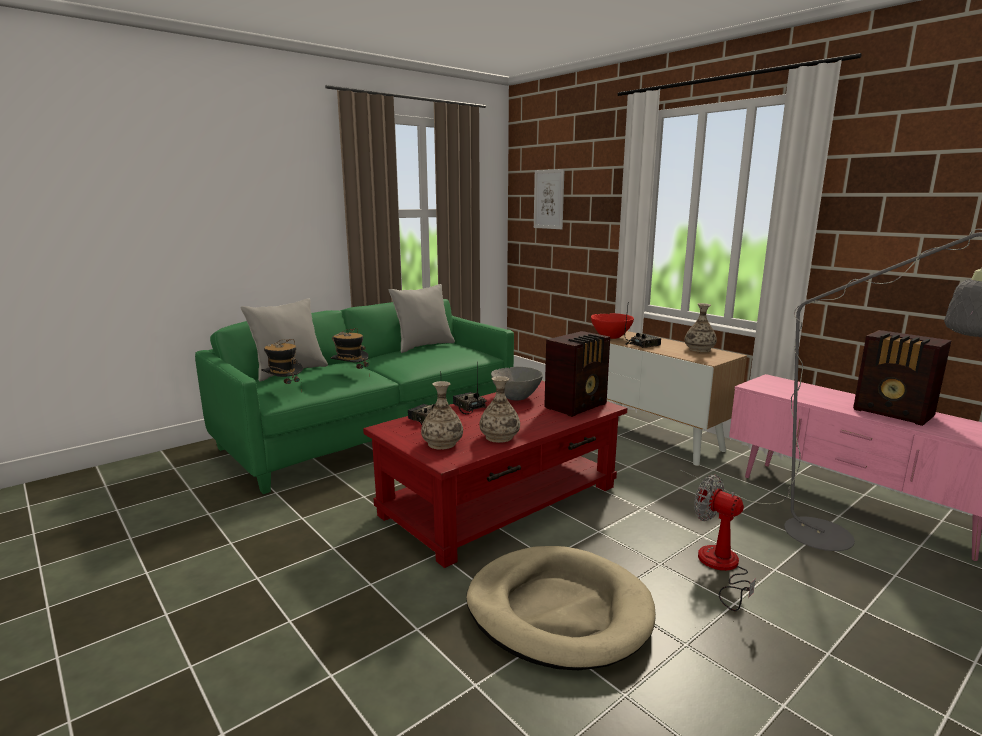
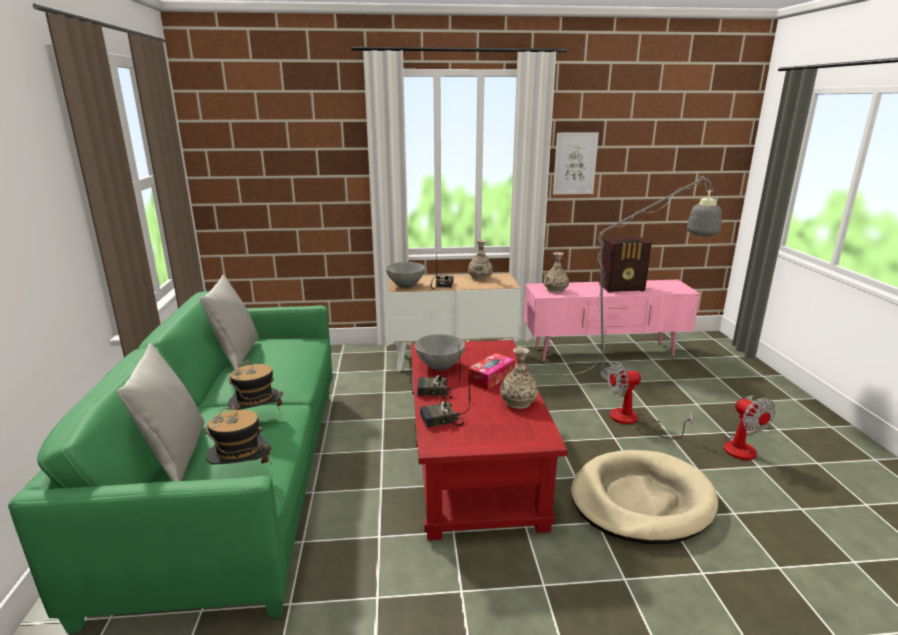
camera: 55 degrees left, 5 degrees up
vase [421,381,463,450] -> vase moved to [544,252,569,293]
picture [534,169,564,229] -> picture moved to [553,132,599,195]
radio [544,331,610,417] -> none
red bowl [591,313,634,339] -> grey bowl [385,262,425,288]
none -> tissue box [468,353,515,390]
none -> fan [723,395,776,460]

